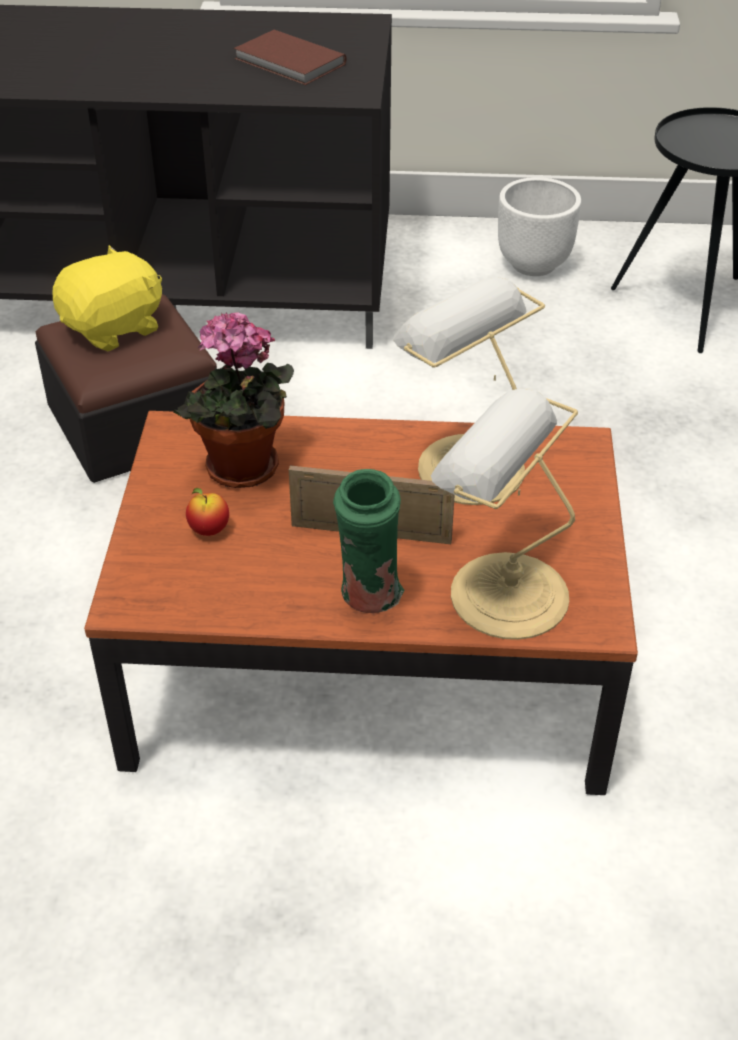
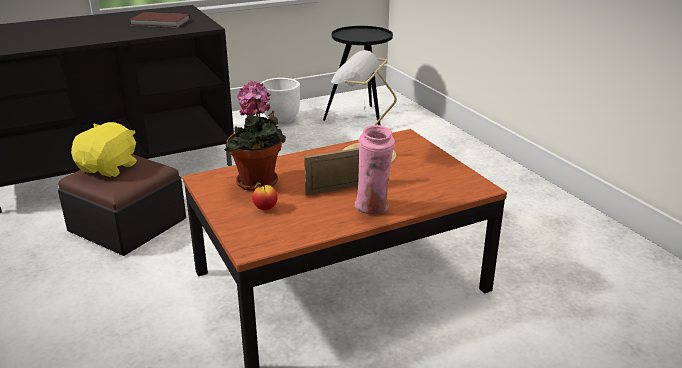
camera: 30 degrees left, 15 degrees down
green vase [333,469,404,613] -> pink vase [354,125,395,215]
table lamp [431,388,578,640] -> none

